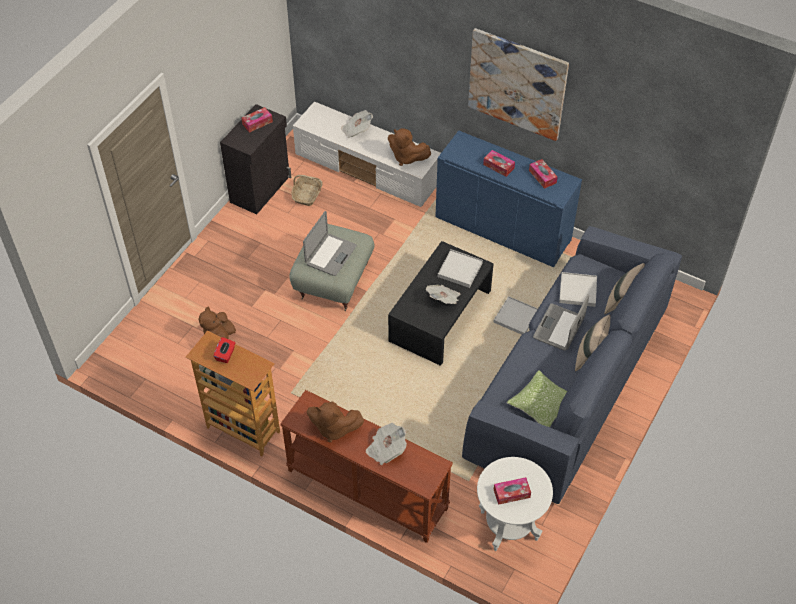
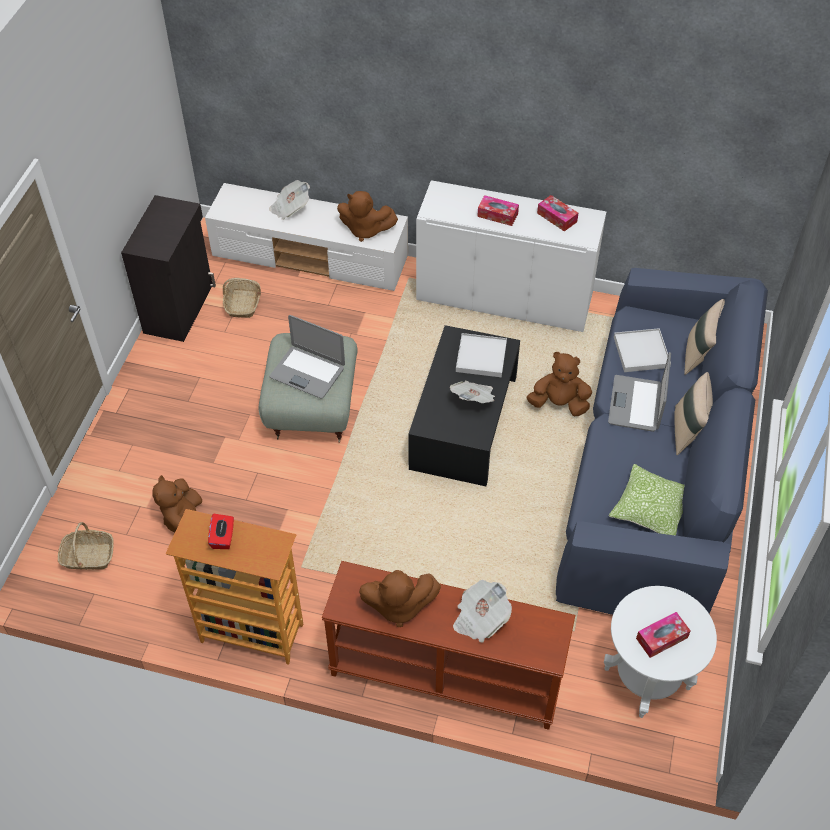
camera: 15 degrees left, 0 degrees up
tissue box [242,107,273,133] -> none
laptop [303,211,357,276] -> laptop turned 105 degrees clockwise [270,315,345,399]
blue cabinet [435,131,582,267] -> white cabinet [416,180,607,332]
picture [468,28,569,141] -> none
white tray [493,296,538,335] -> brown plush toy [527,352,592,416]
none -> basket [58,522,114,570]

